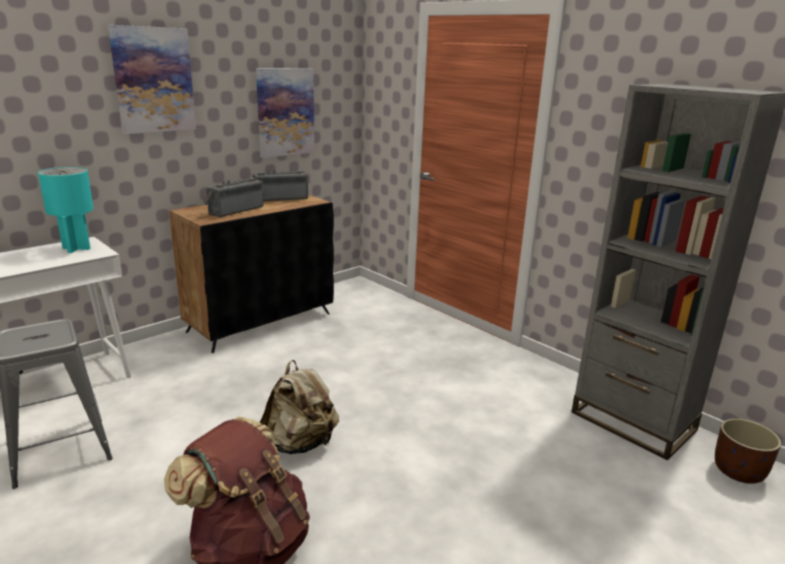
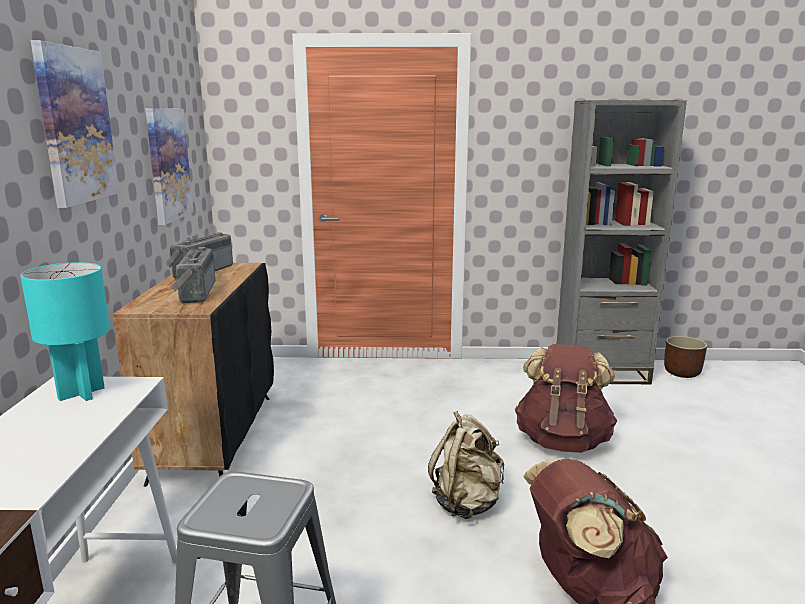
camera: 45 degrees left, 5 degrees down
none -> brown backpack [515,344,617,453]

